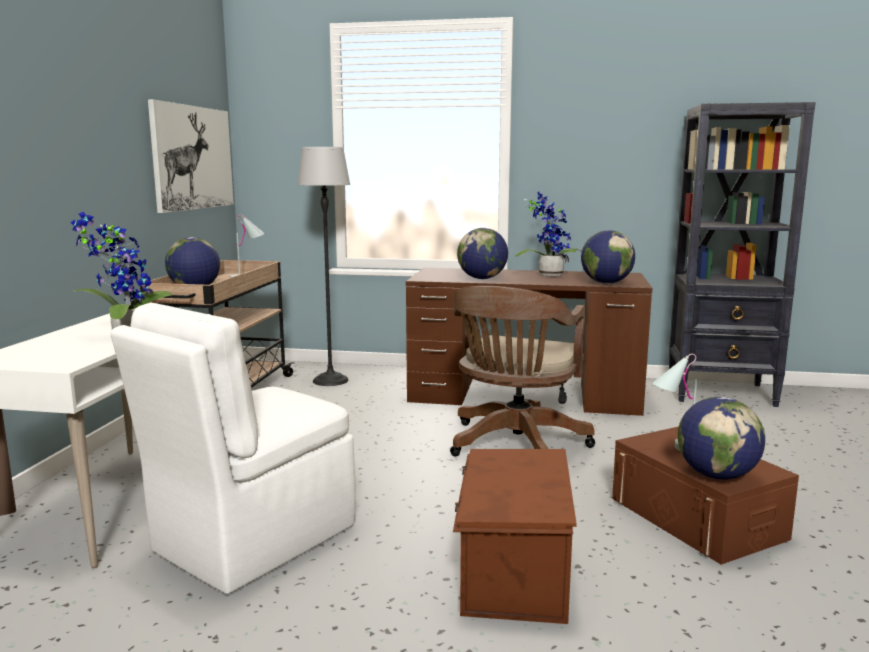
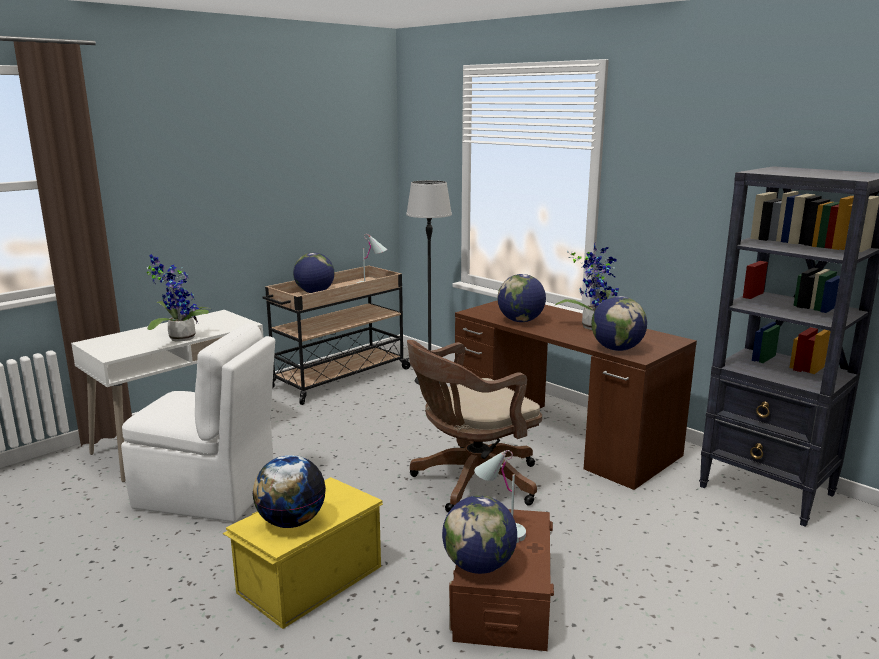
camera: 35 degrees right, 5 degrees up
white chair [111,303,356,594] -> white chair turned 150 degrees counterclockwise [121,324,275,522]
picture [148,99,234,213] -> none
brown storage box [453,449,577,624] -> yellow storage box [223,477,383,629]
none -> globe [252,455,326,528]

